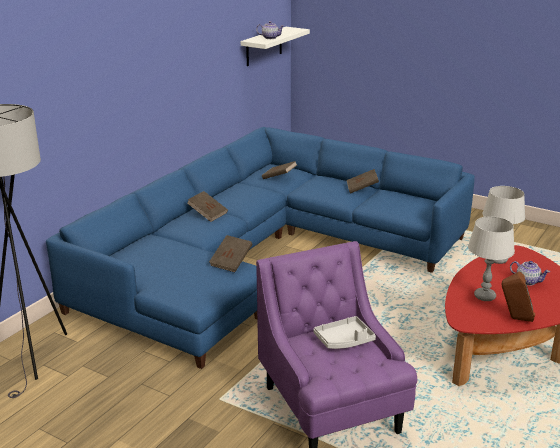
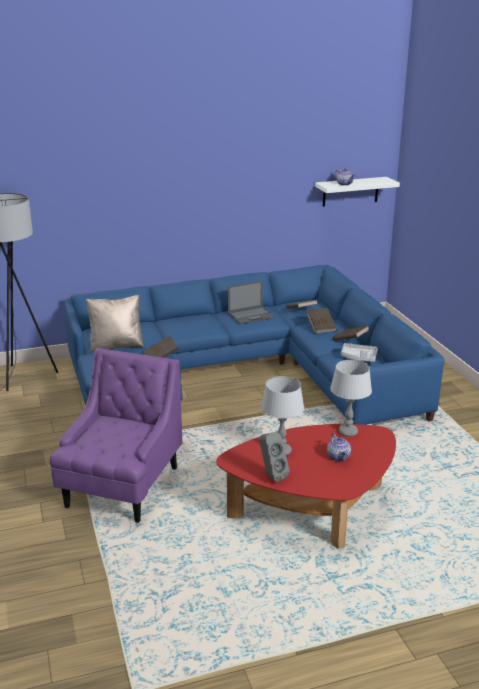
camera: 40 degrees right, 0 degrees up
brown book [187,191,228,222] -> brown book moved to [306,308,337,334]
grey tray [314,316,376,349] -> grey tray moved to [341,343,378,362]
brown speaker [502,271,535,322] -> grey speaker [259,432,290,482]
none -> beige pillow [86,295,144,352]
none -> laptop [228,281,275,324]

